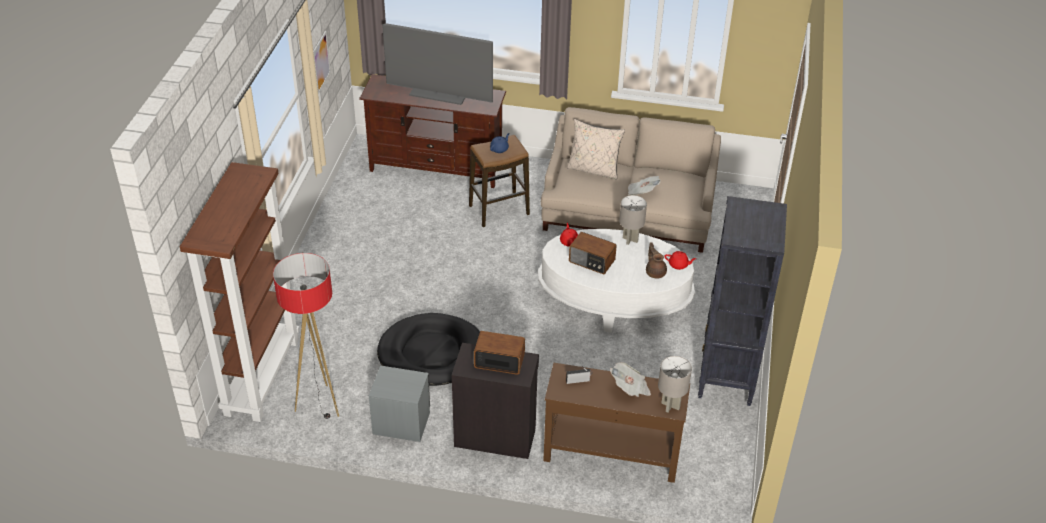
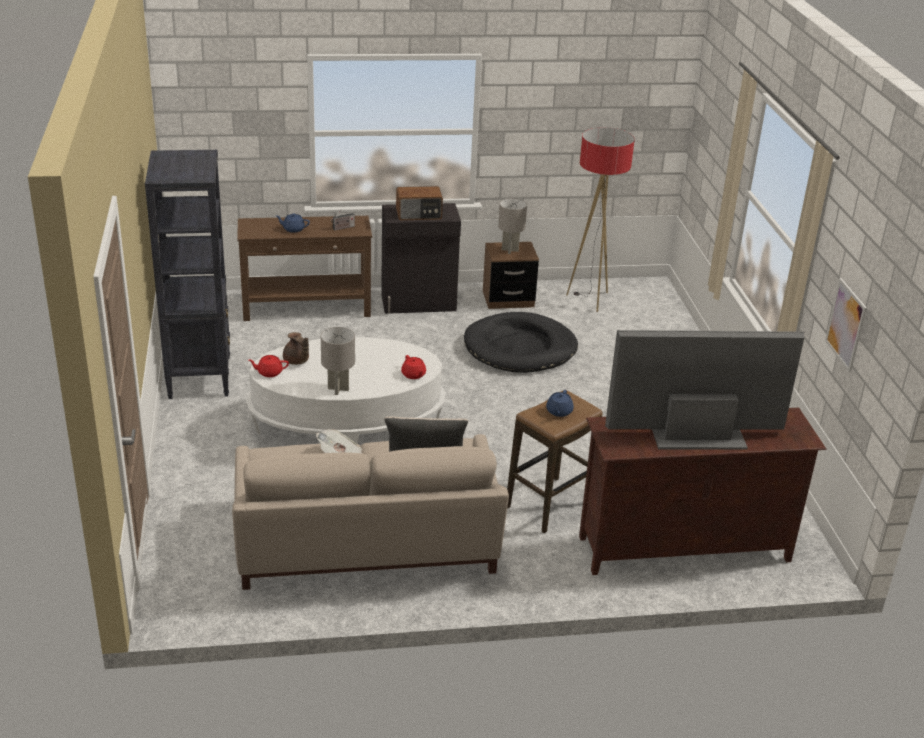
camera: 160 degrees right, 10 degrees down
brown bookcase [180,162,300,422] -> none
grey nightstand [369,365,430,442] -> brown nightstand [483,242,539,309]
radio [569,232,617,274] -> none
newspaper [610,362,651,397] -> blue teapot [276,214,310,233]
grey table lamp [658,356,692,413] -> grey table lamp moved to [498,198,527,254]

